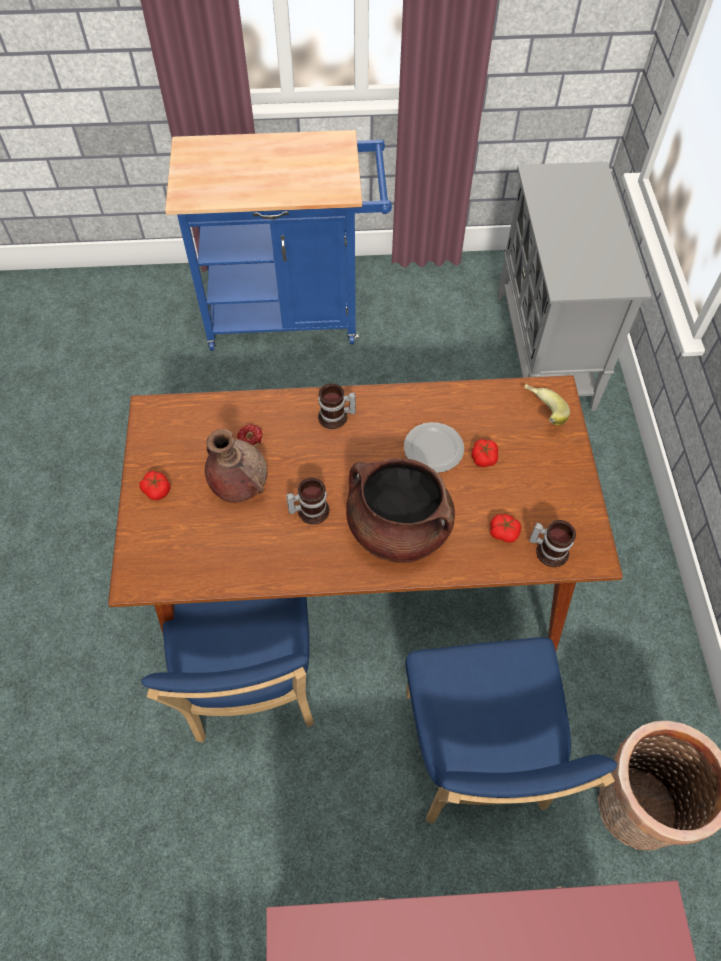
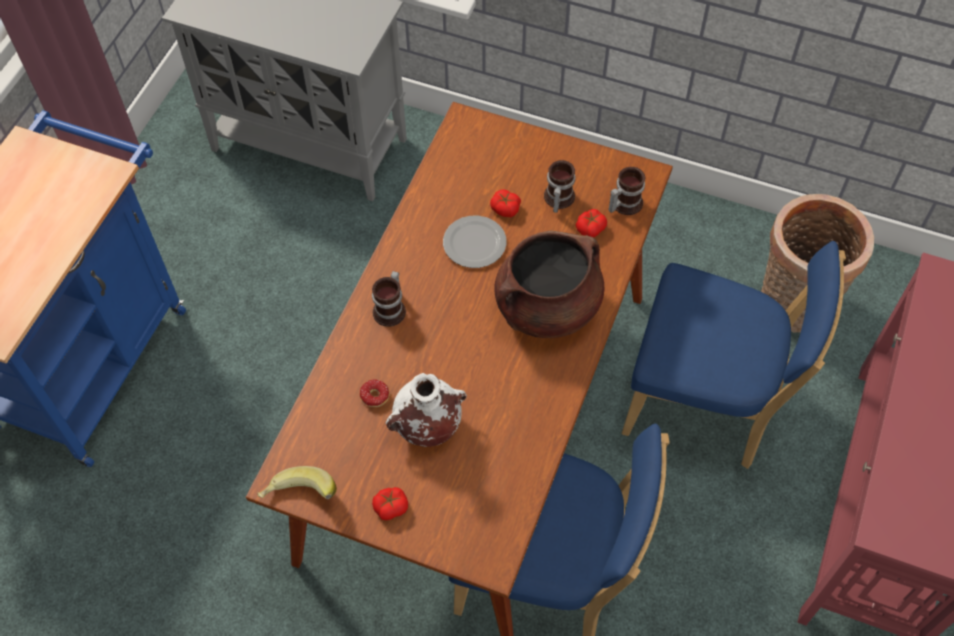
camera: 65 degrees left, 0 degrees up
brown vase [205,429,267,503] -> white vase [386,373,467,447]
mug [286,478,330,525] -> mug moved to [544,160,575,213]
banana [524,384,570,425] -> banana moved to [257,466,337,499]

